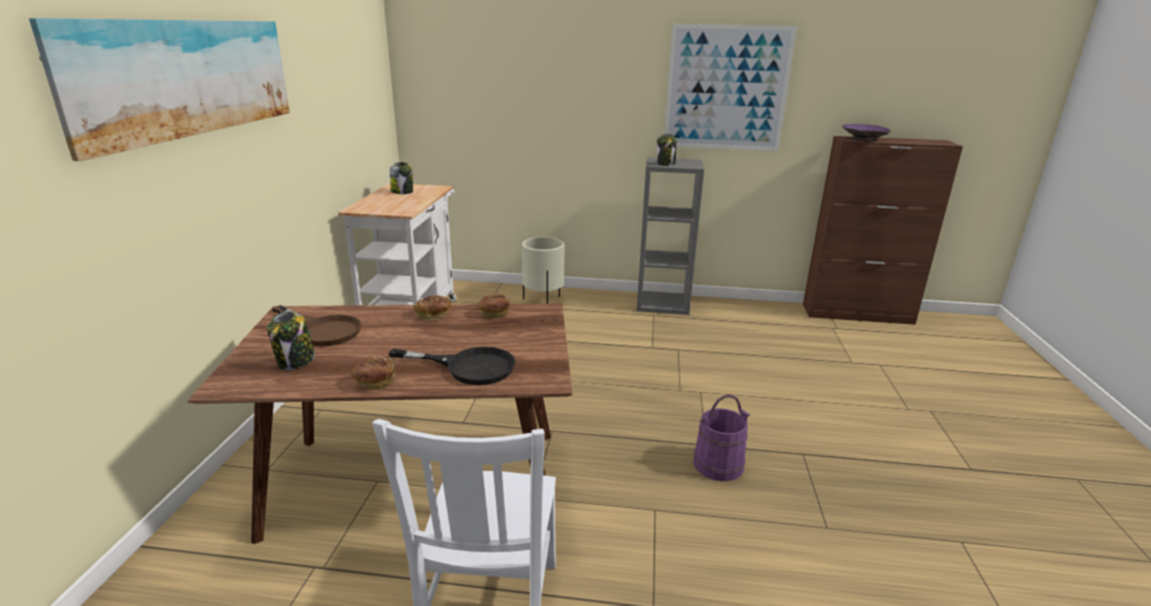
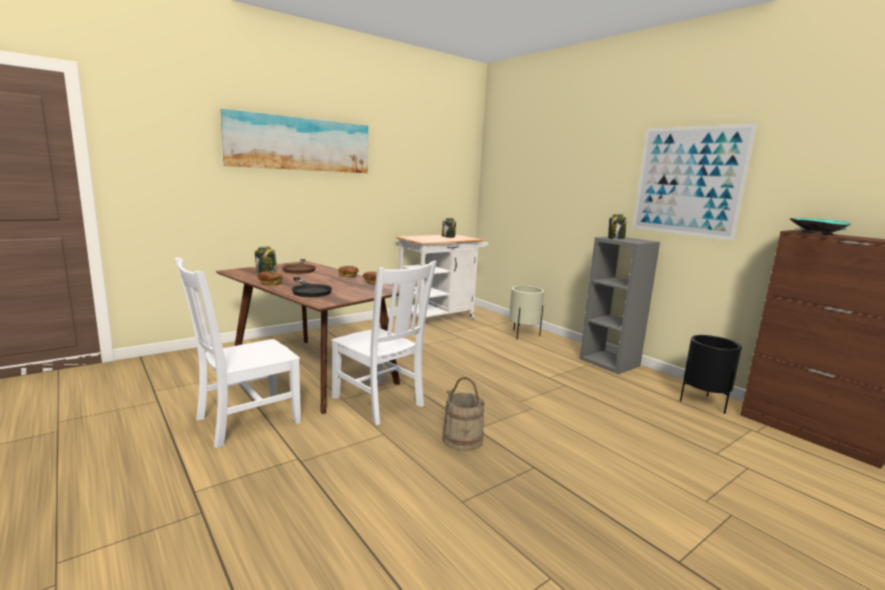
camera: 45 degrees right, 10 degrees down
purple bucket [694,394,750,481] -> beige bucket [442,377,485,451]
purple bowl [842,124,891,142] -> turquoise bowl [790,218,850,235]
none -> white chair [331,261,437,425]
none -> black planter [680,335,742,414]

